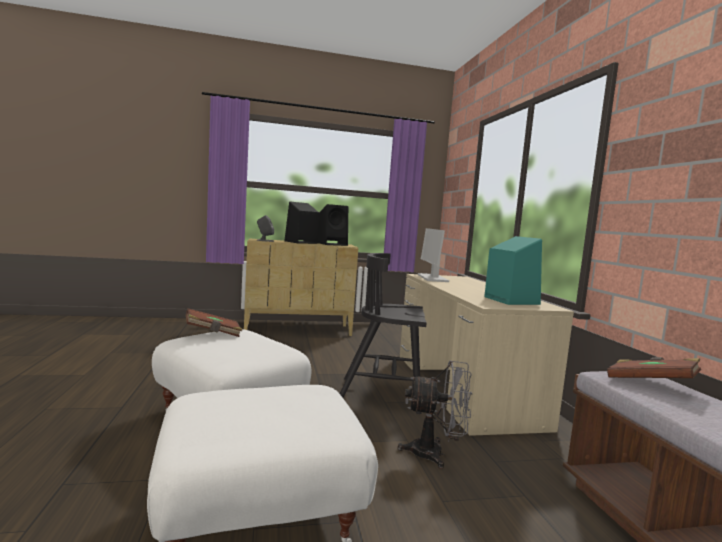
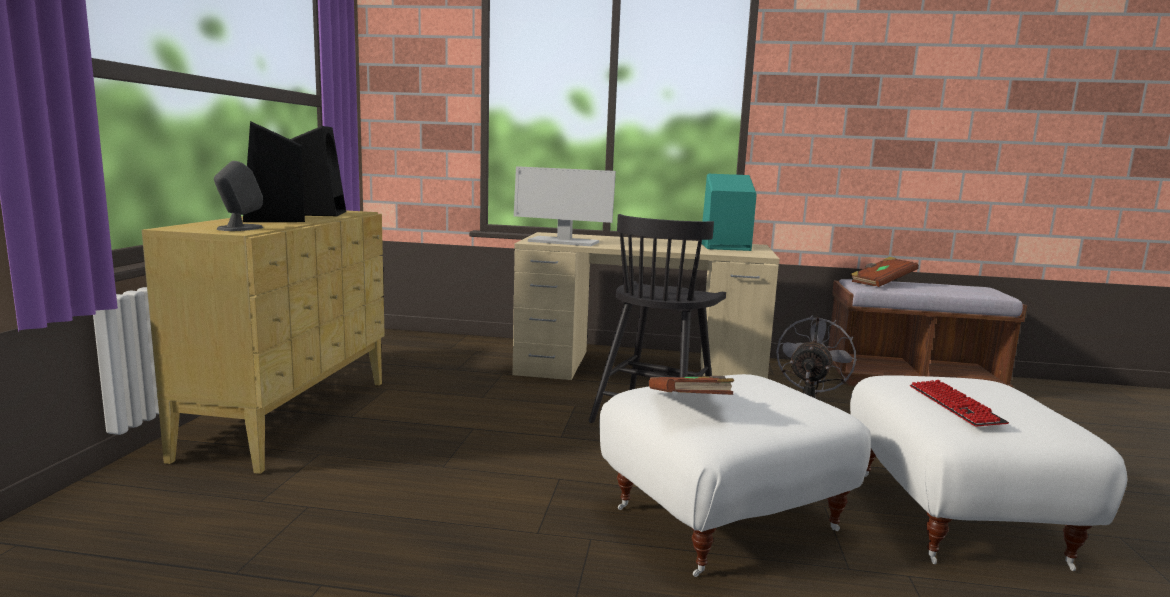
camera: 70 degrees left, 5 degrees up
none -> keyboard [910,380,1009,427]

